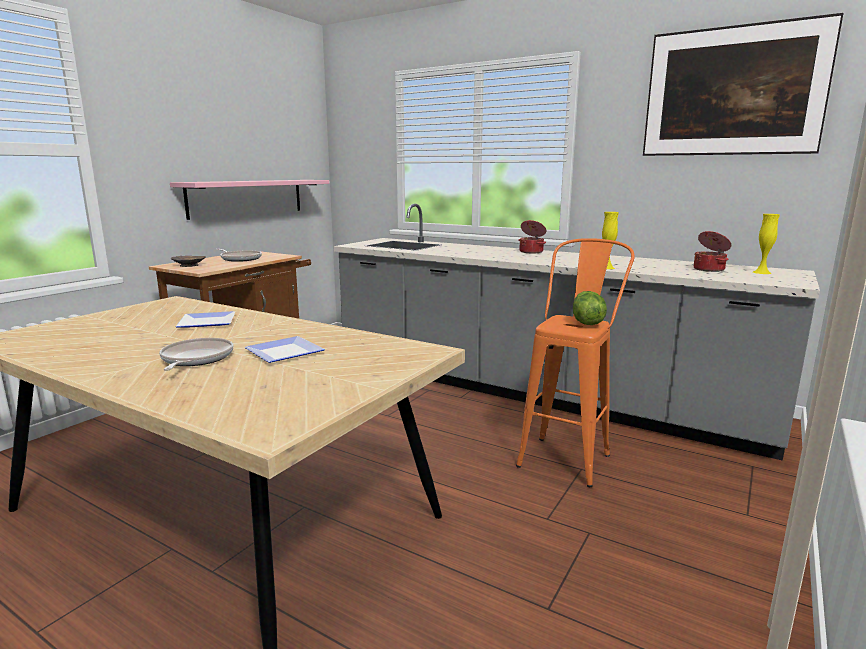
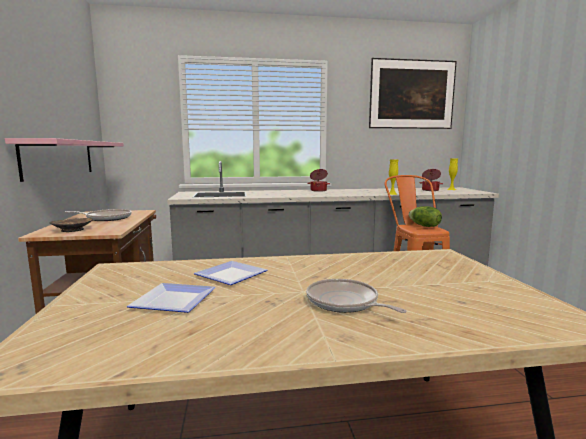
camera: 40 degrees left, 5 degrees down
plate [245,336,325,363] -> plate moved to [127,283,216,313]

